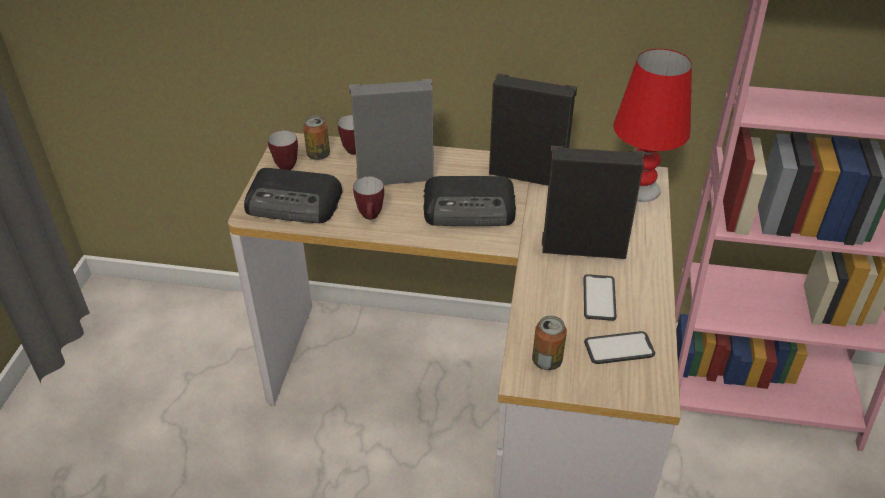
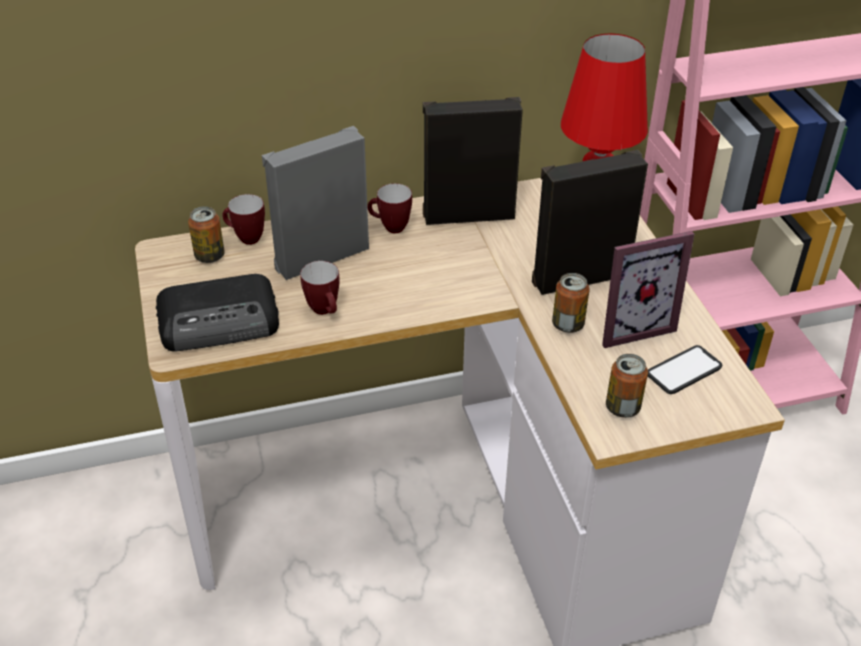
camera: 25 degrees left, 0 degrees up
mug [268,130,298,170] -> mug moved to [368,183,412,233]
radio [424,176,516,226] -> none
phone [584,274,616,321] -> picture frame [602,231,694,348]
none -> can [552,273,590,333]

